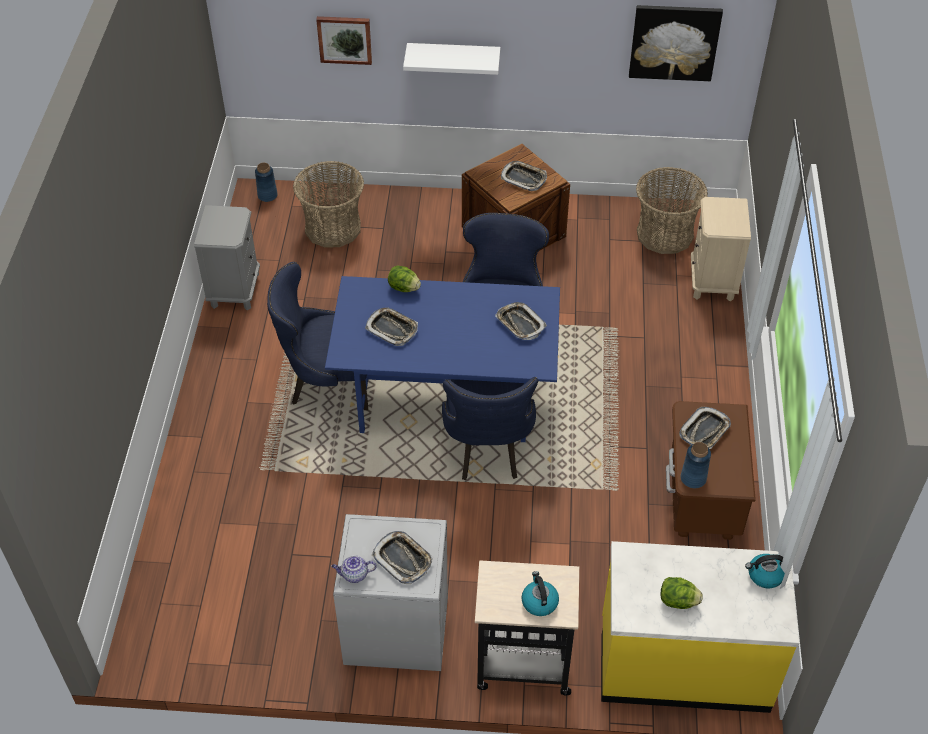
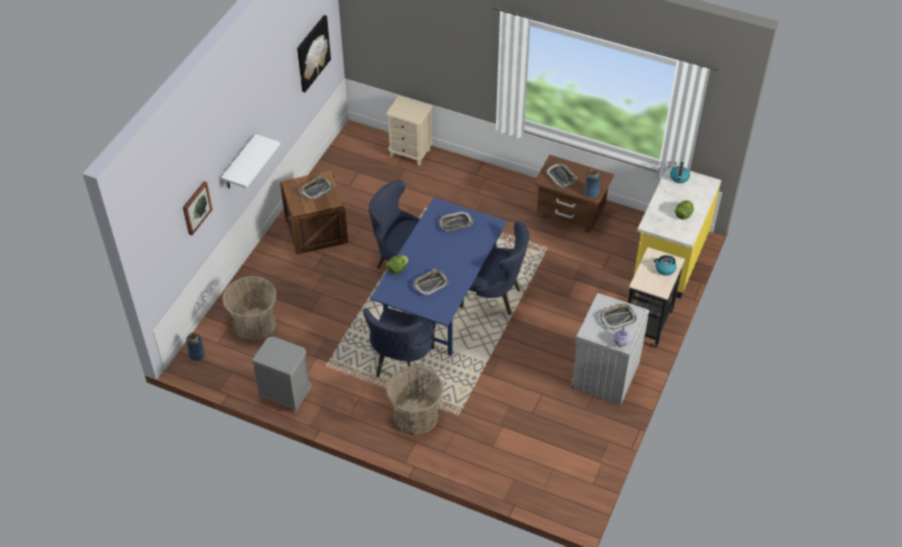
camera: 70 degrees left, 0 degrees up
basket [636,167,708,254] -> basket moved to [386,366,443,435]

